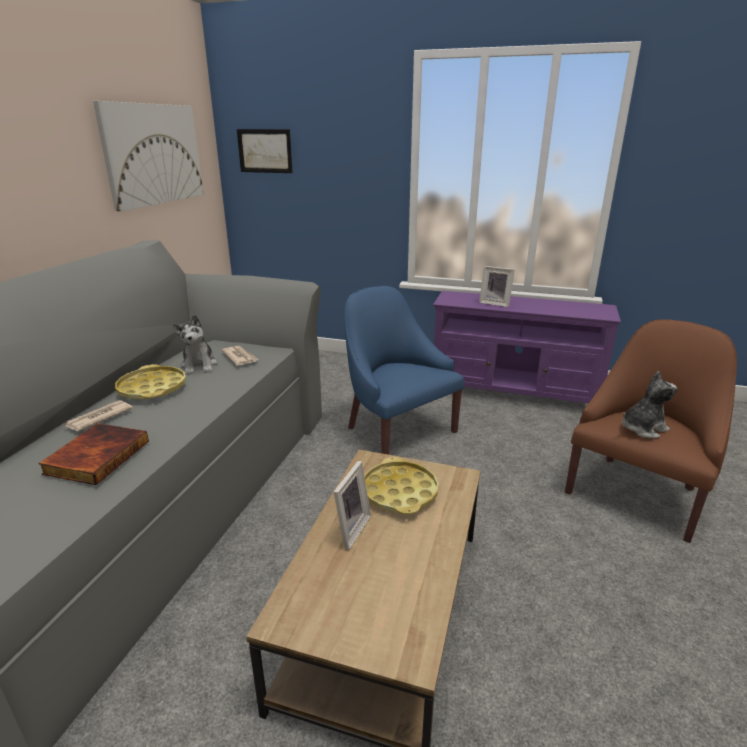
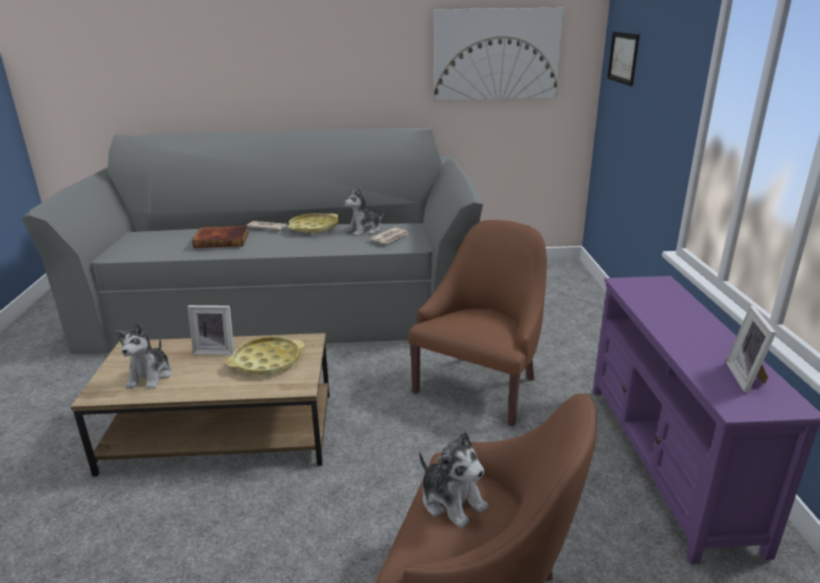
camera: 70 degrees right, 0 degrees up
blue armchair [344,286,464,455] -> brown armchair [408,220,547,427]
picture frame [479,266,515,307] -> picture frame moved to [726,306,776,393]
none -> plush toy [115,323,172,389]

